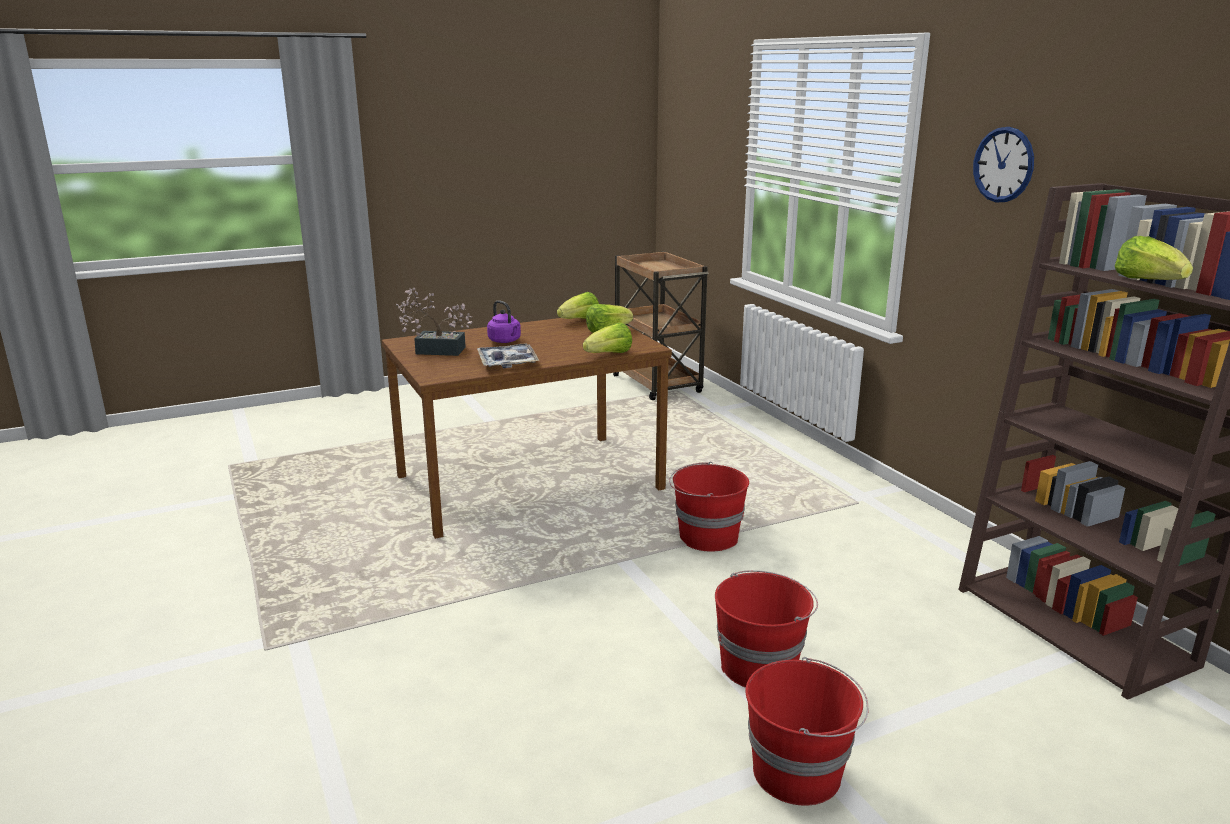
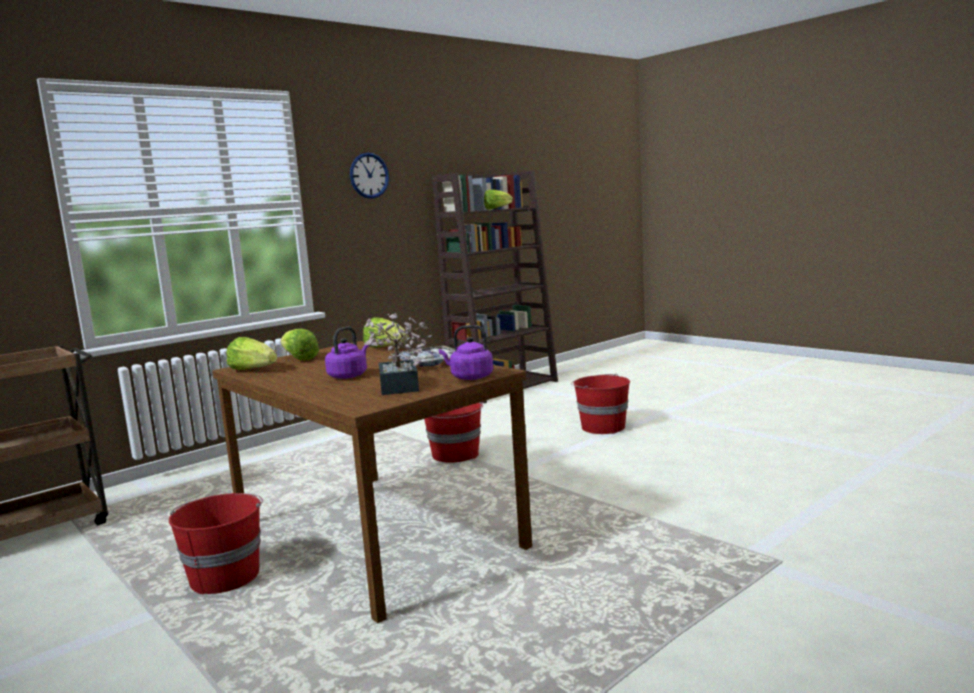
camera: 105 degrees left, 10 degrees down
red bucket [746,657,868,806] -> red bucket moved to [168,493,263,594]
none -> purple kettle [439,325,493,380]

